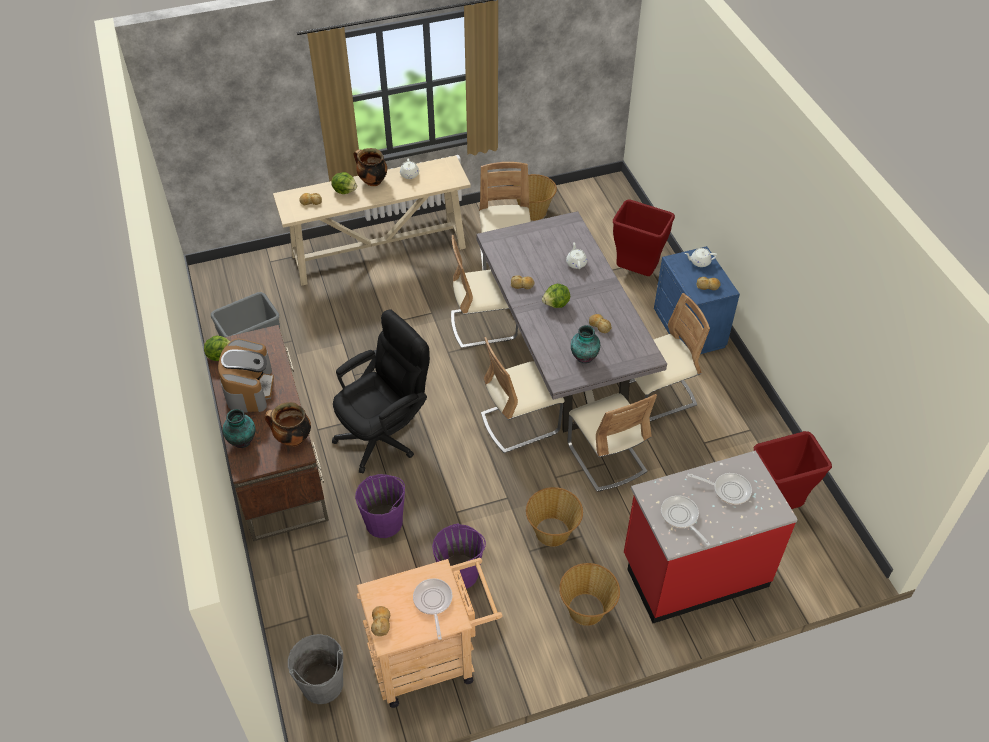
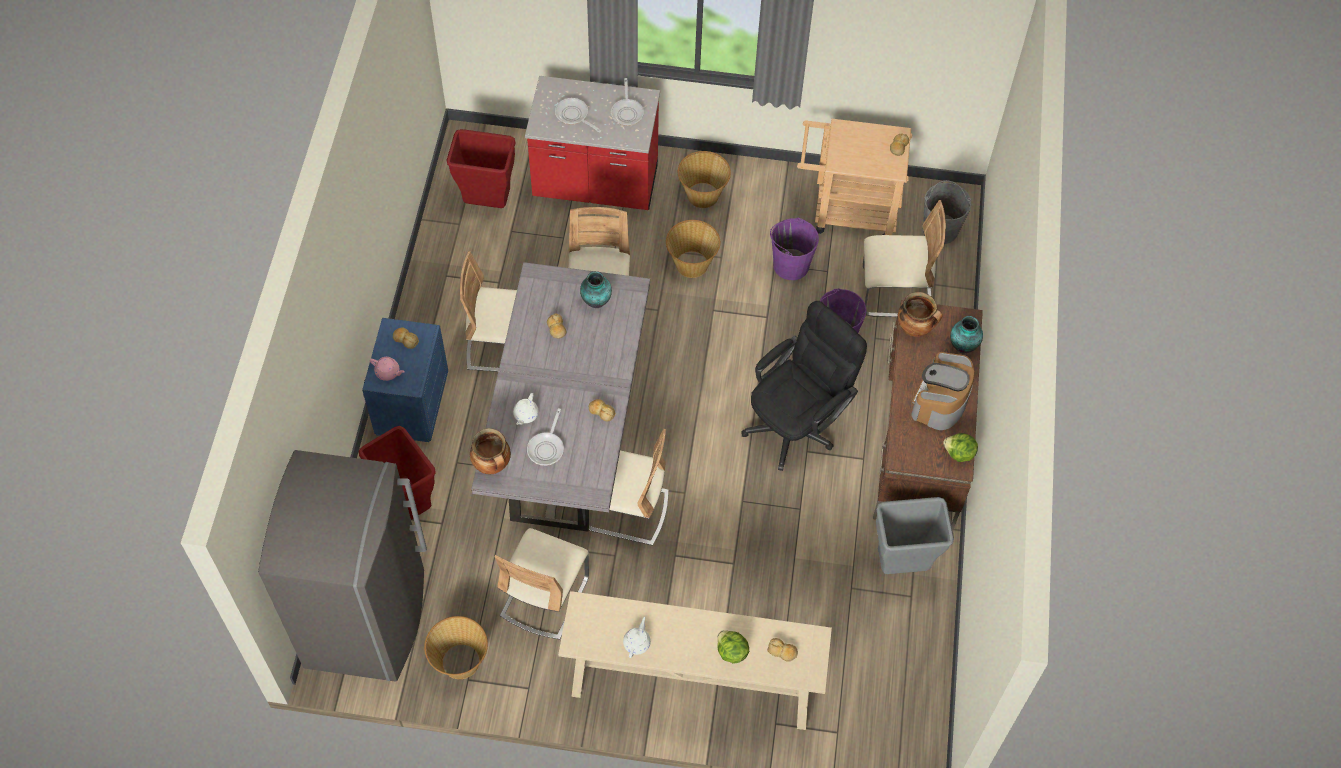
camera: 155 degrees left, 10 degrees up
black office chair [332,310,430,474] -> black office chair turned 150 degrees clockwise [741,301,867,471]
cooking pot [354,148,387,186] -> cooking pot moved to [470,428,511,475]
frying pan [413,578,452,640] -> frying pan moved to [527,408,564,466]
beige chair [481,337,565,453] -> beige chair moved to [863,200,946,317]
lettuce [542,284,570,308] -> none
white teapot [685,248,717,267] -> pink teapot [370,357,405,381]
none -> grey fridge [258,450,427,682]

